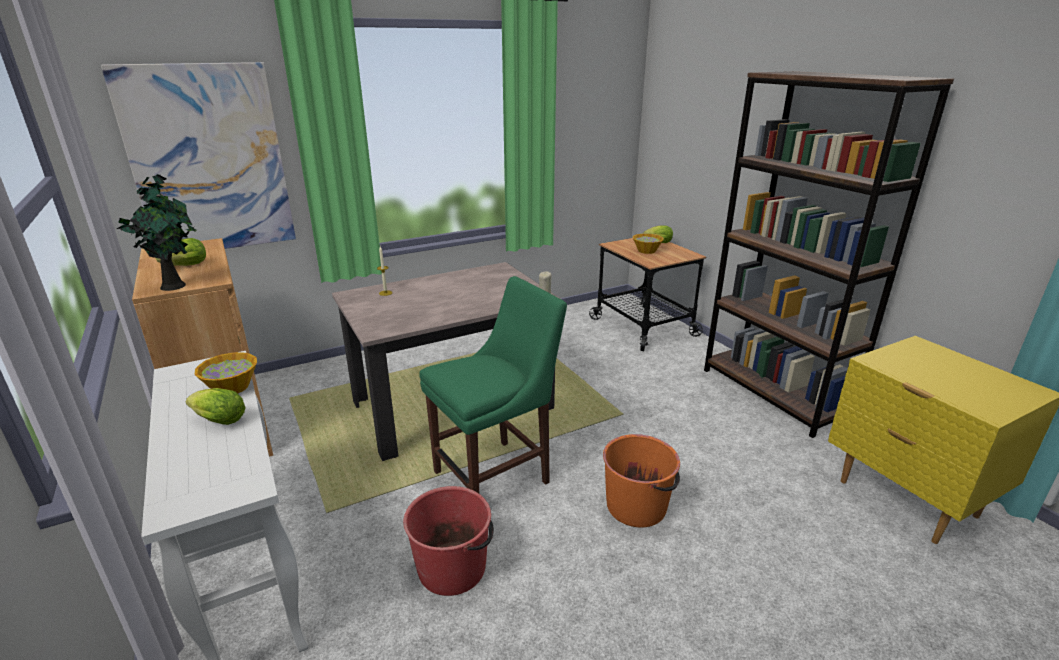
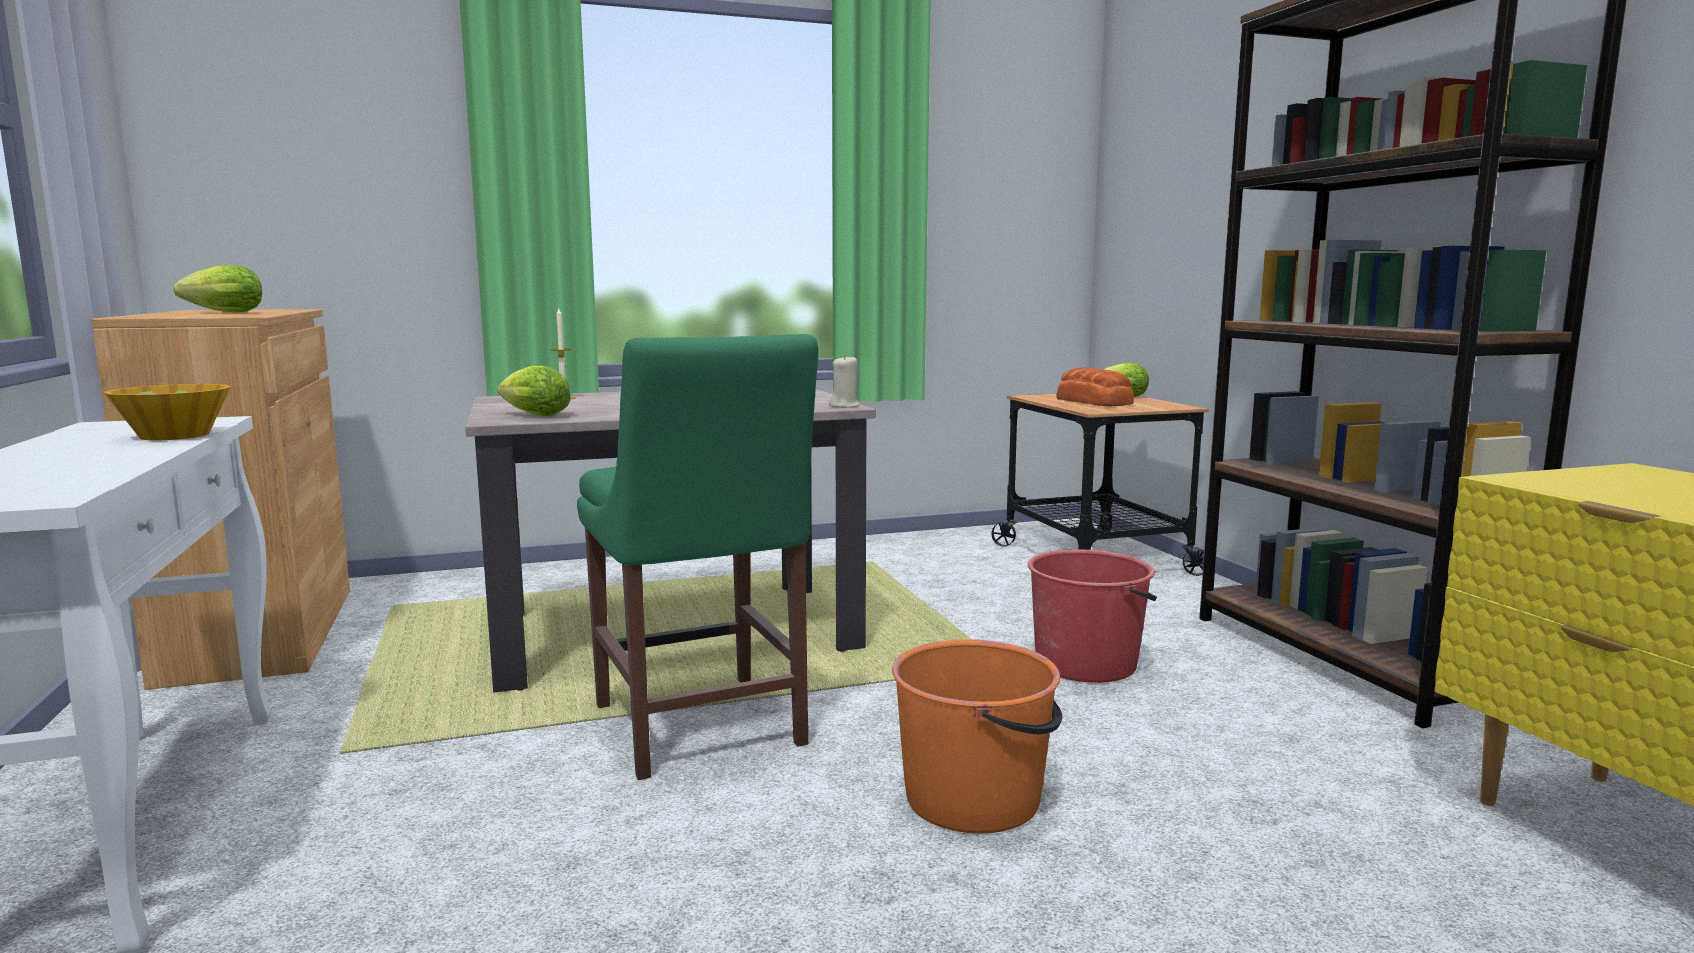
camera: 10 degrees right, 15 degrees down
picture [101,62,296,249] -> none
potted plant [117,174,197,291] -> none
lettuce [185,388,246,425] -> lettuce moved to [497,365,571,417]
red bucket [403,486,494,596] -> red bucket moved to [1028,549,1157,683]
green chair [419,276,567,493] -> green chair turned 90 degrees clockwise [577,334,818,780]
bowl [633,233,664,254] -> bread [1056,367,1134,406]

